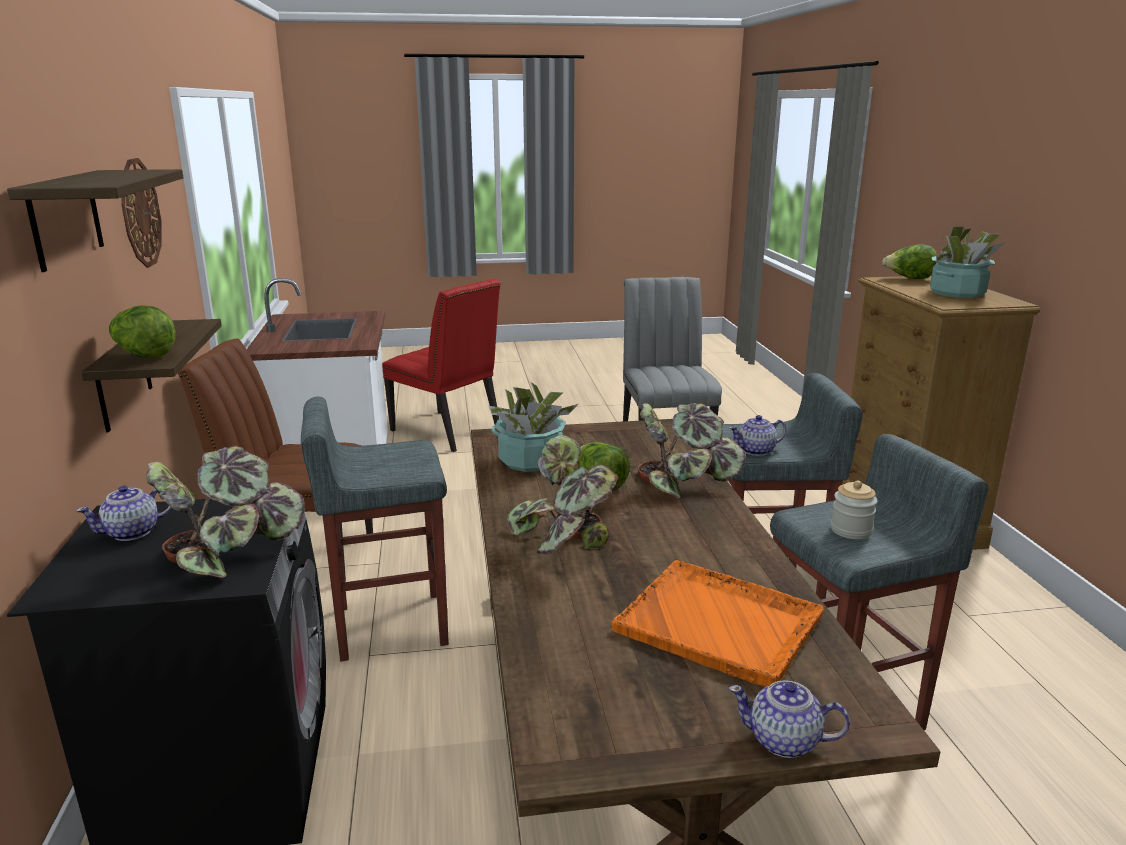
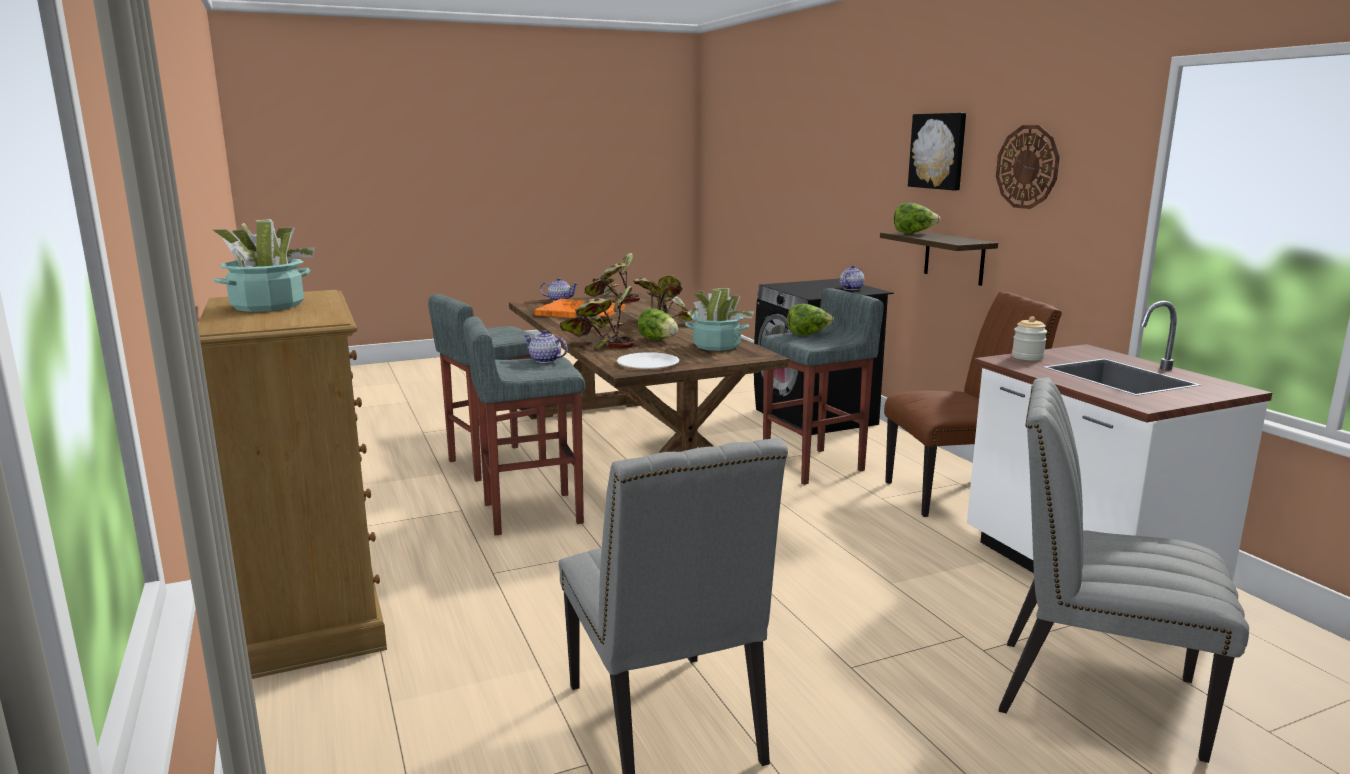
camera: 165 degrees right, 5 degrees down
shelf [7,169,183,272] -> picture [908,113,966,191]
potted plant [146,445,305,578] -> potted plant moved to [584,253,640,303]
red chair [382,279,501,452] -> grey chair [998,377,1249,763]
teapot [729,415,786,456] -> teapot turned 120 degrees counterclockwise [523,330,568,363]
jar [831,481,877,539] -> jar moved to [1012,316,1047,361]
lettuce [882,244,937,279] -> lettuce moved to [787,304,834,336]
none -> white plate [617,352,680,369]

